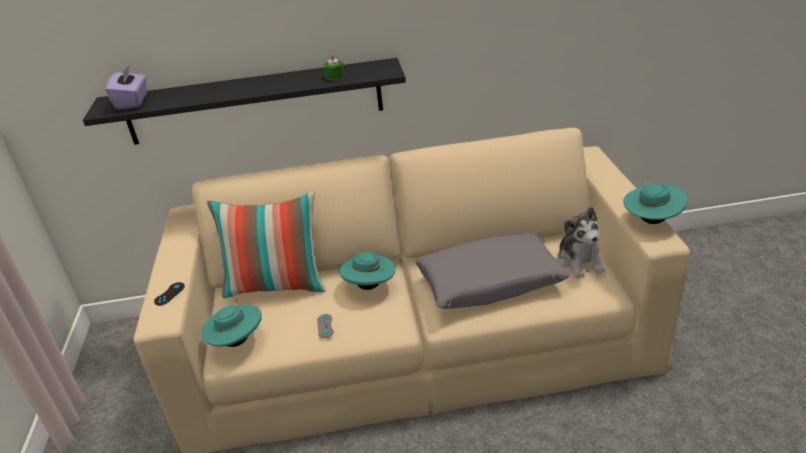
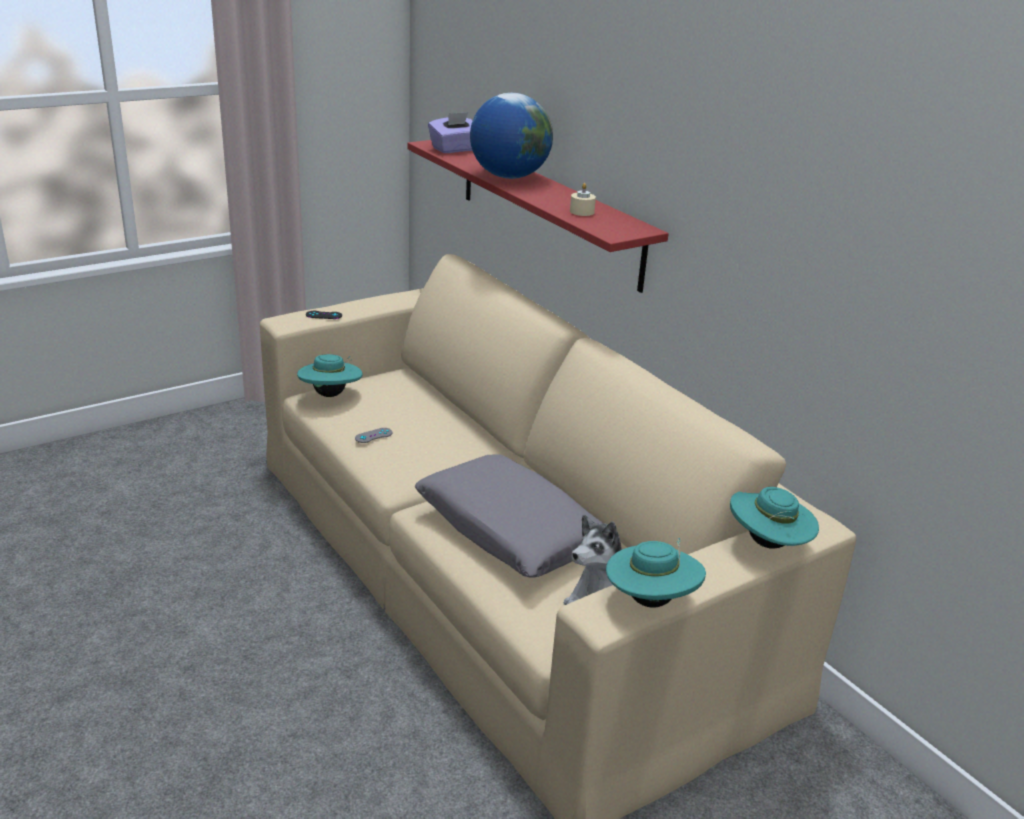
camera: 60 degrees right, 5 degrees down
black shelf [83,58,406,145] -> red shelf [407,140,669,293]
pillow [207,191,326,299] -> none
green candle [324,53,345,80] -> beige candle [570,183,596,216]
turquoise hat [339,252,396,290] -> turquoise hat moved to [730,487,819,549]
none -> globe [470,93,553,179]

